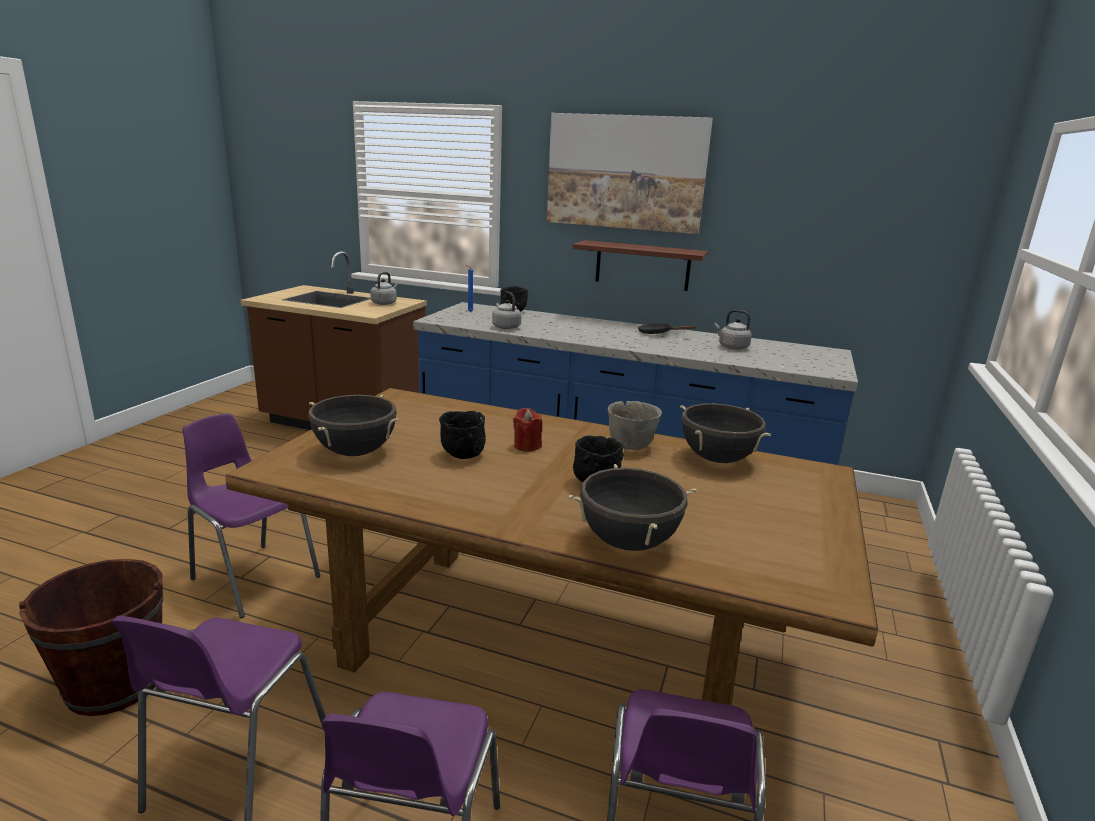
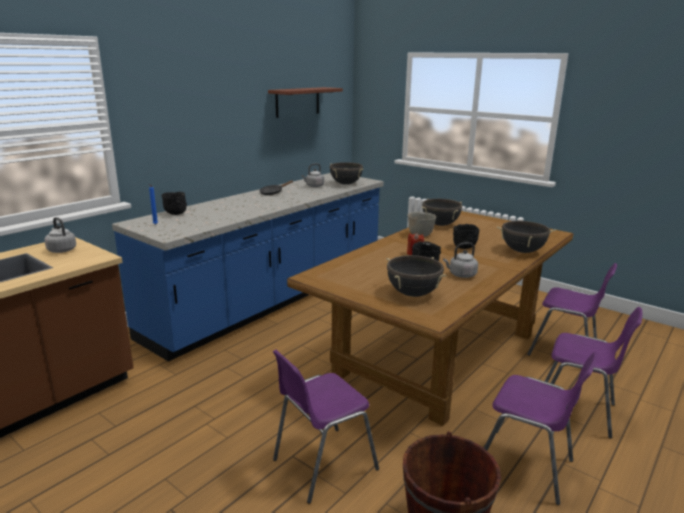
camera: 70 degrees left, 0 degrees up
grey kettle [492,291,521,329] -> grey kettle moved to [443,242,478,278]
picture [547,113,713,234] -> none
shelf [573,240,708,291] -> shelf moved to [268,87,343,118]
none -> black cooking pot [330,162,363,185]

